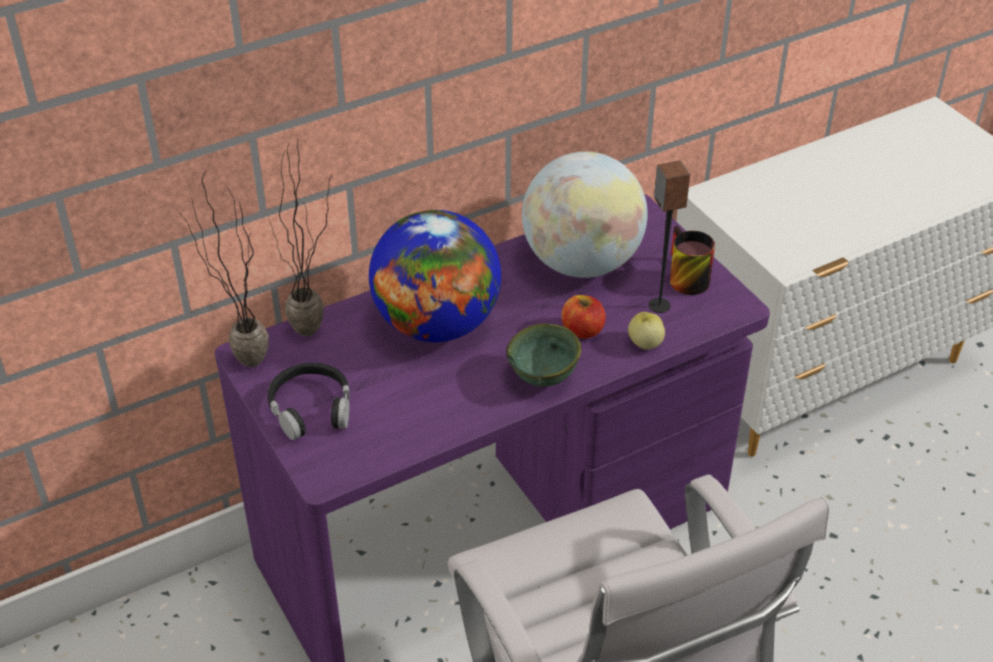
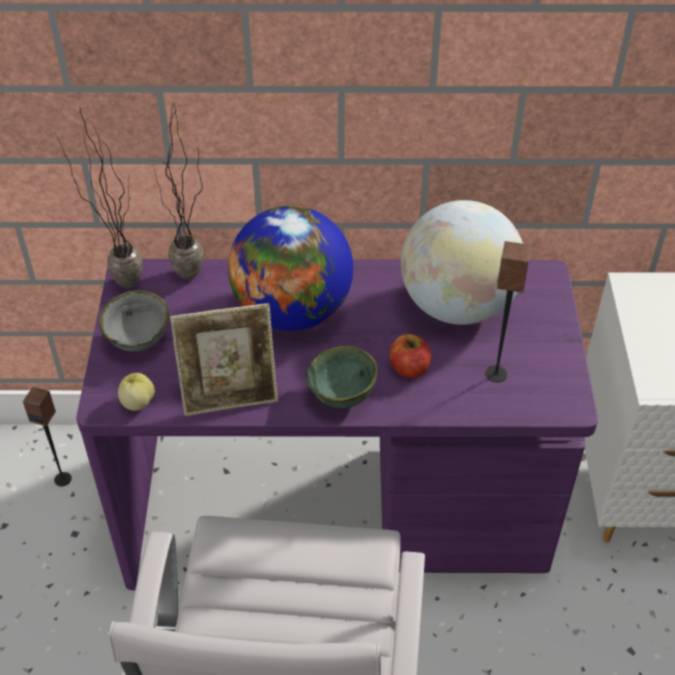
camera: 30 degrees right, 5 degrees up
black headphones [267,363,350,440] -> grey bowl [99,290,169,352]
apple [628,312,665,349] -> apple moved to [118,373,155,411]
mug [670,226,715,295] -> none
none -> speaker [23,387,72,487]
none -> picture frame [170,303,278,416]

